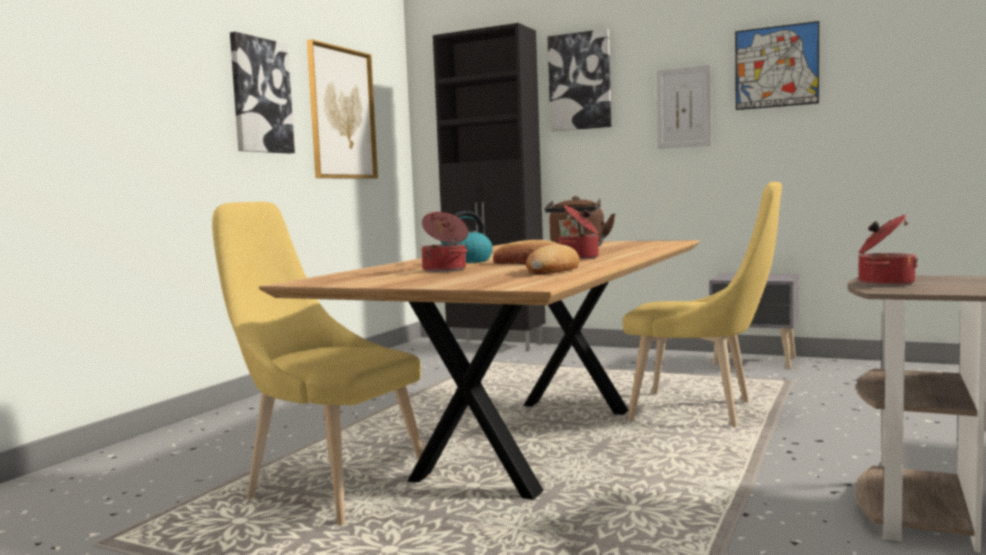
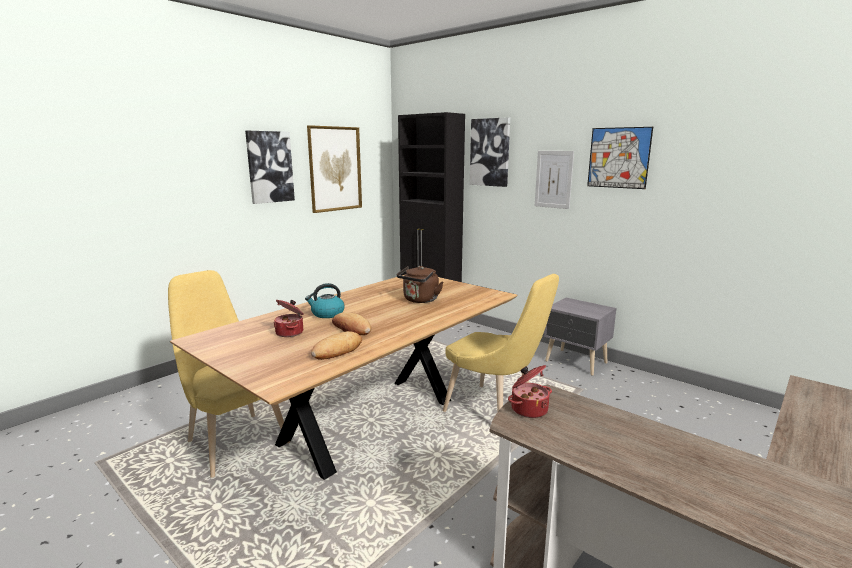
camera: 15 degrees right, 10 degrees up
cooking pot [558,205,599,260] -> none

